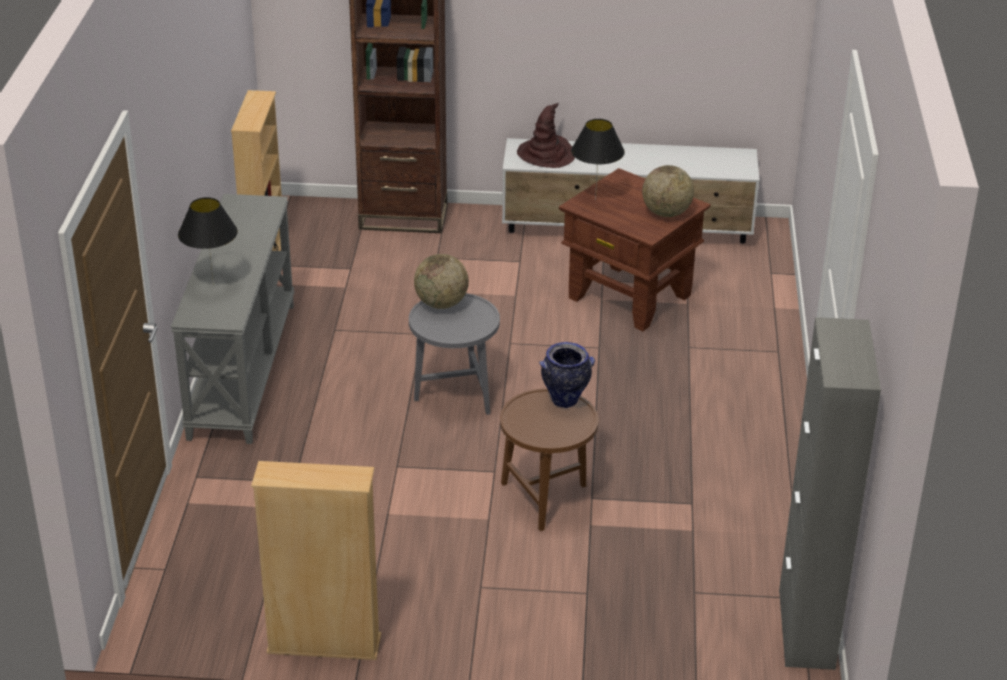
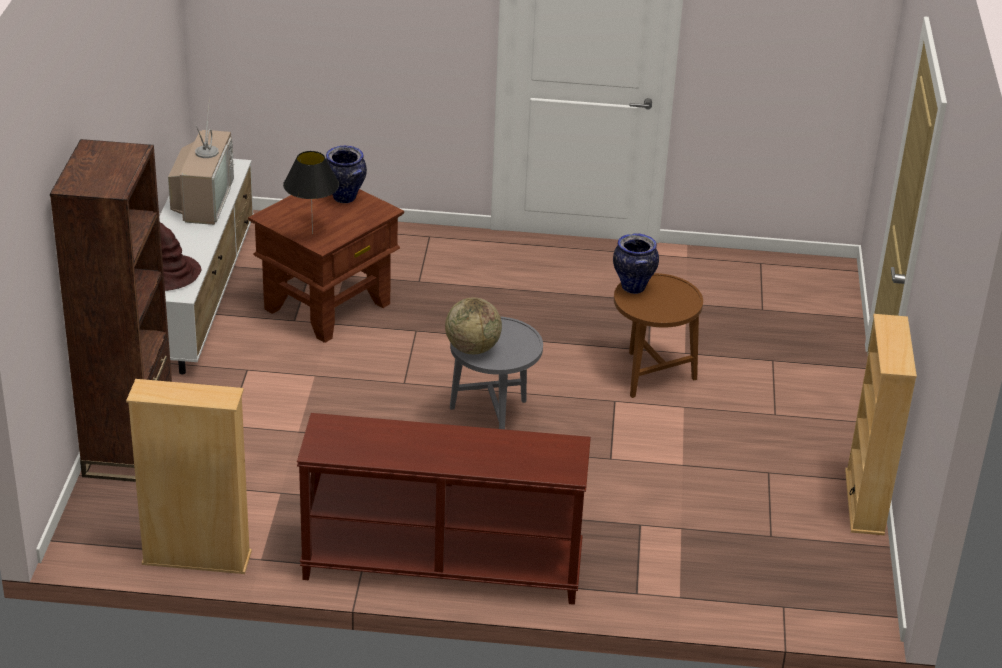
camera: 90 degrees left, 0 degrees up
grey console table [171,194,295,444] -> brown console table [297,413,591,605]
black table lamp [178,197,238,284] -> none
globe [642,165,694,217] -> vase [326,146,367,203]
grey cabinet [779,317,881,670] -> none
none -> television [168,97,234,225]

